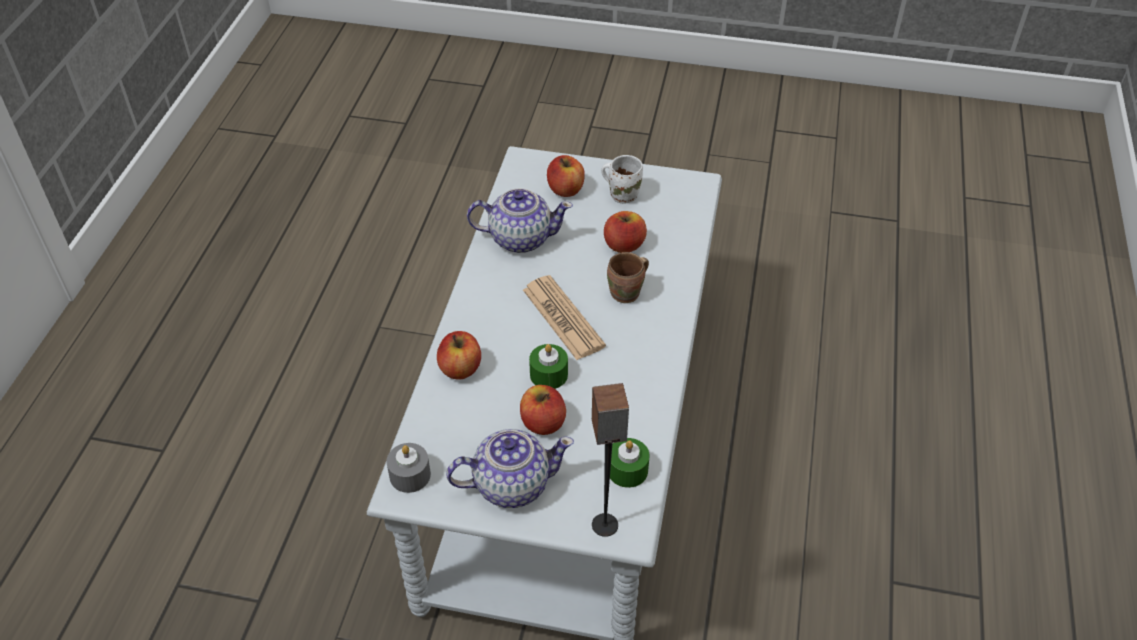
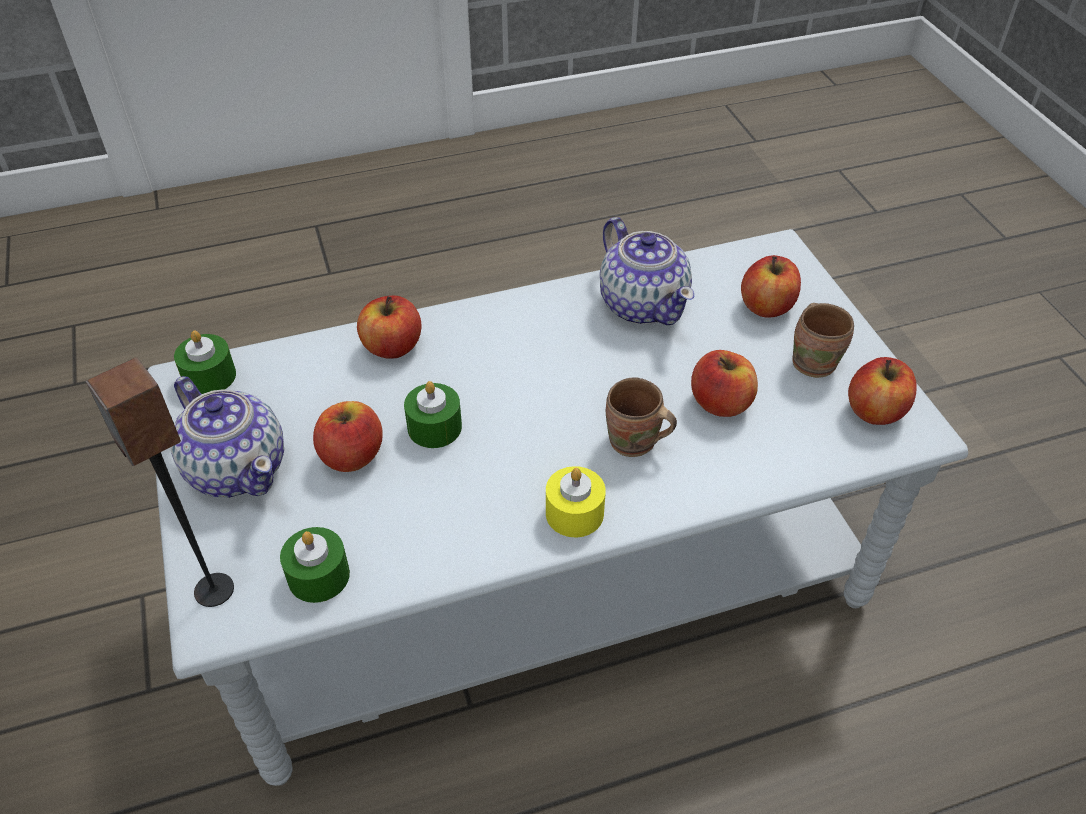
camera: 60 degrees right, 0 degrees up
grey candle [386,443,431,493] -> green candle [174,331,236,394]
newspaper [523,275,606,360] -> none
white mug [601,155,643,204] -> brown mug [793,303,854,378]
none -> yellow candle [546,466,606,537]
none -> apple [848,357,917,425]

